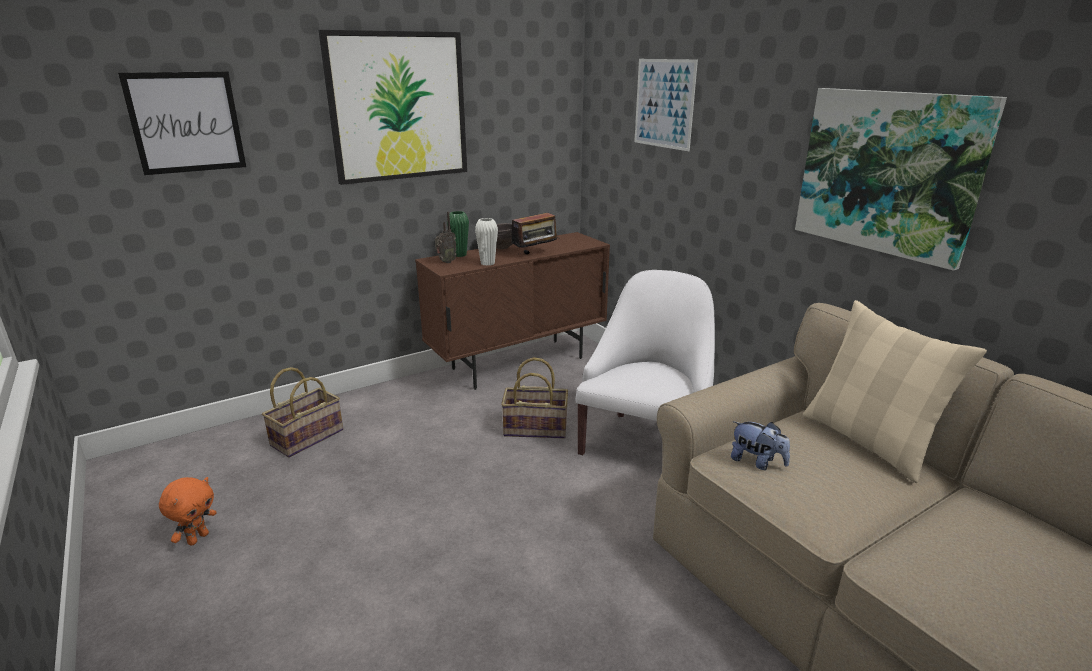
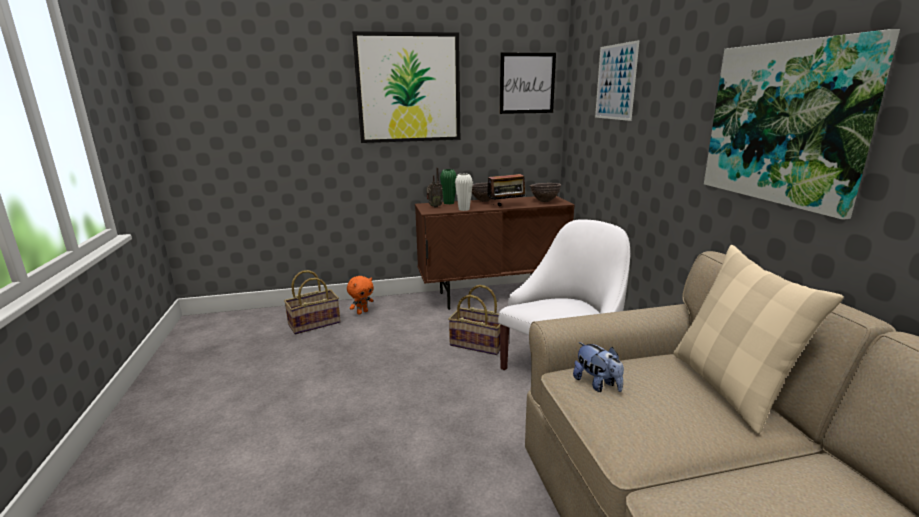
camera: 20 degrees right, 5 degrees down
picture [118,71,246,175] -> picture moved to [500,53,556,114]
orange plush toy [159,477,217,546] -> orange plush toy moved to [347,276,374,315]
none -> brown bowl [530,183,561,202]

